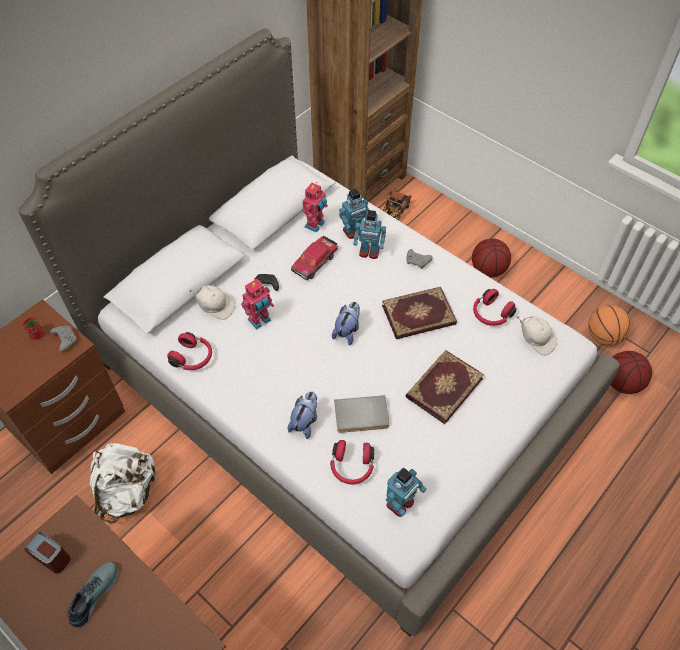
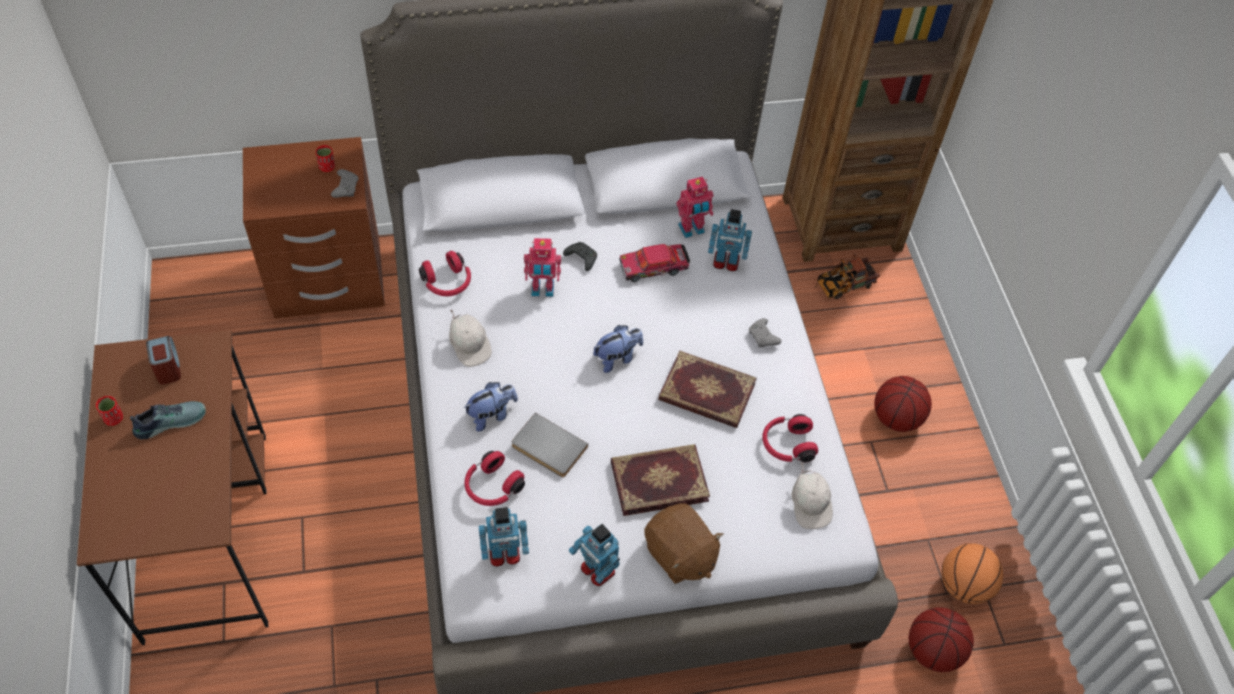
camera: 35 degrees right, 0 degrees up
white backpack [90,443,158,523] -> none
white cap [190,285,235,320] -> white cap moved to [449,309,492,367]
toy robot [353,210,386,259] -> toy robot moved to [569,524,620,586]
none -> red cup [96,396,123,426]
none -> brown plush toy [644,503,723,584]

